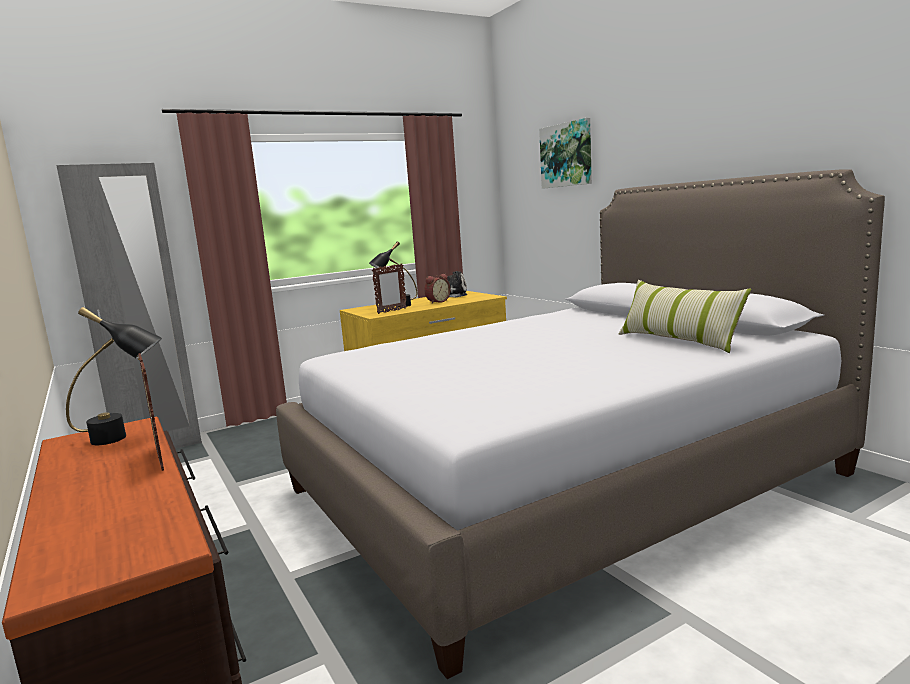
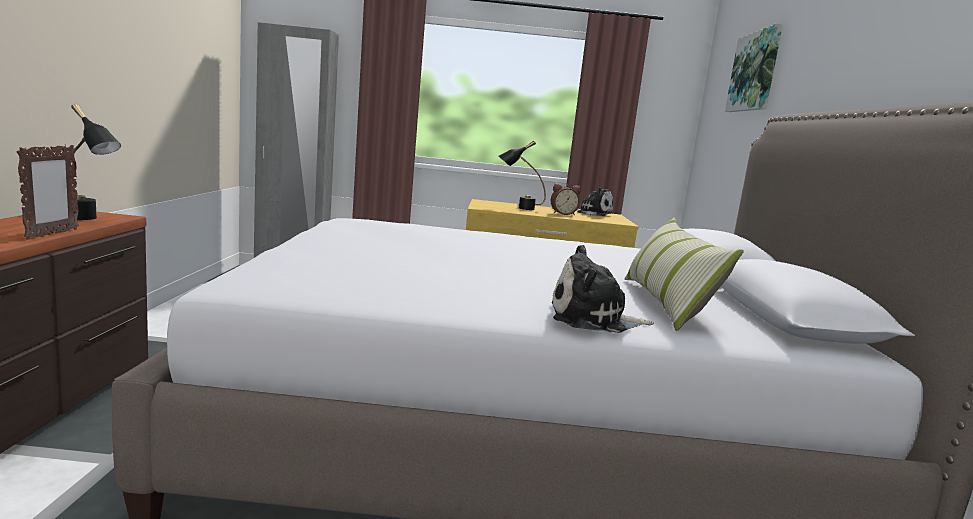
camera: 30 degrees right, 0 degrees up
picture frame [372,263,407,314] -> none
none -> plush toy [552,245,654,333]

